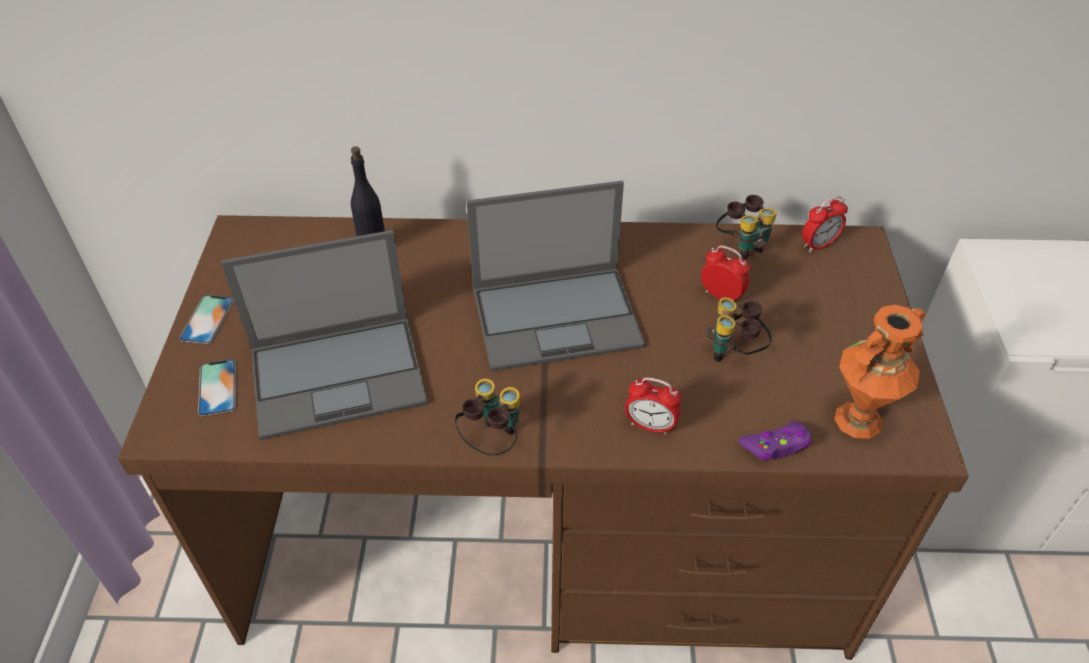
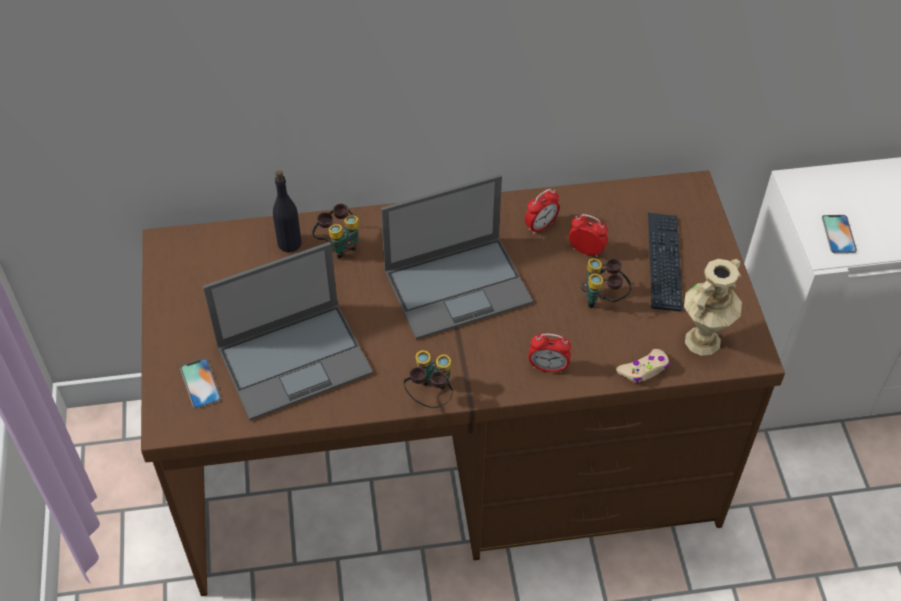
camera: 10 degrees left, 5 degrees up
phone [179,295,234,344] -> phone moved to [822,215,857,253]
binoculars [716,195,777,259] -> binoculars moved to [312,204,359,259]
purple game controller [739,421,812,461] -> beige game controller [616,349,670,383]
alarm clock [802,196,848,252] -> alarm clock moved to [525,189,560,235]
orange vase [834,305,926,439] -> beige vase [684,259,742,356]
none -> keyboard [648,213,683,311]

